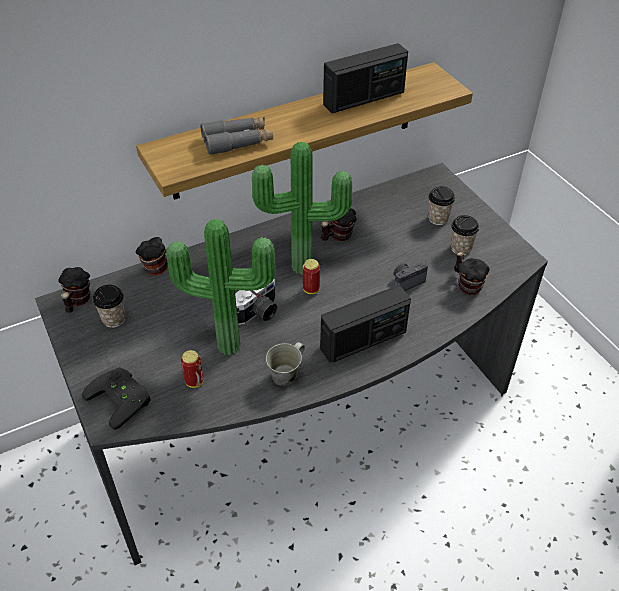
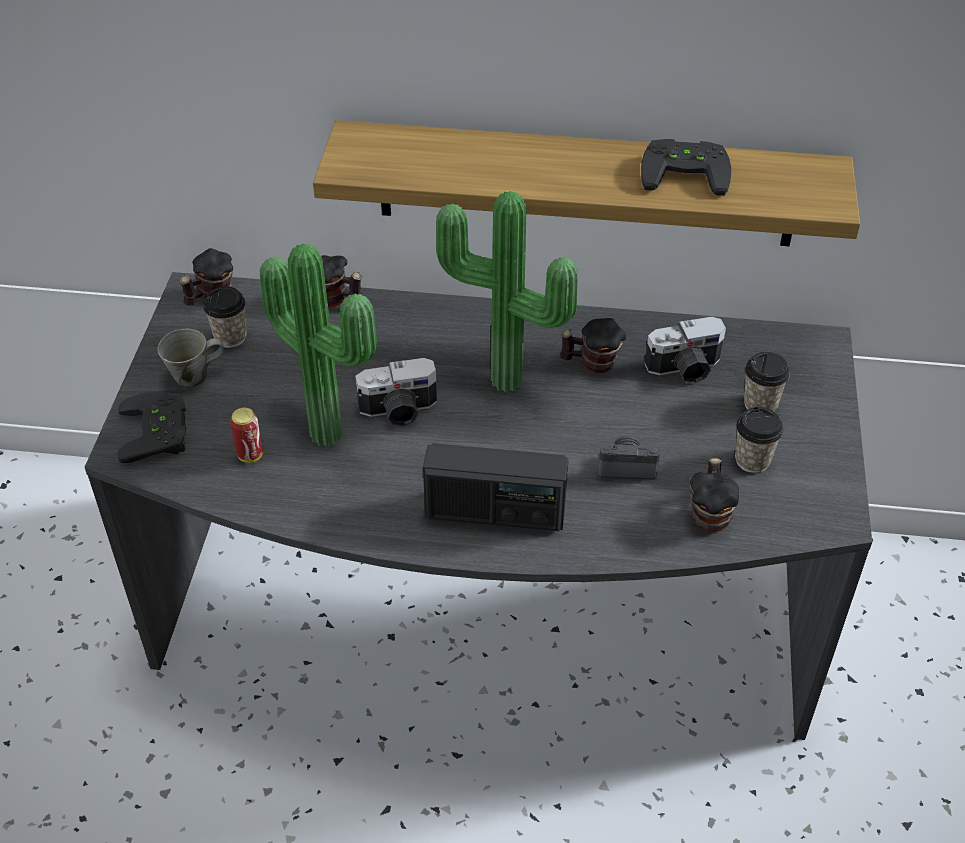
camera: 35 degrees right, 0 degrees up
grey binoculars [200,117,273,155] -> none
grey mug [266,342,305,386] -> grey mug moved to [157,329,224,387]
can [303,259,320,294] -> none
radio [323,43,408,113] -> black game controller [641,139,731,196]
none -> camera [644,317,726,384]

